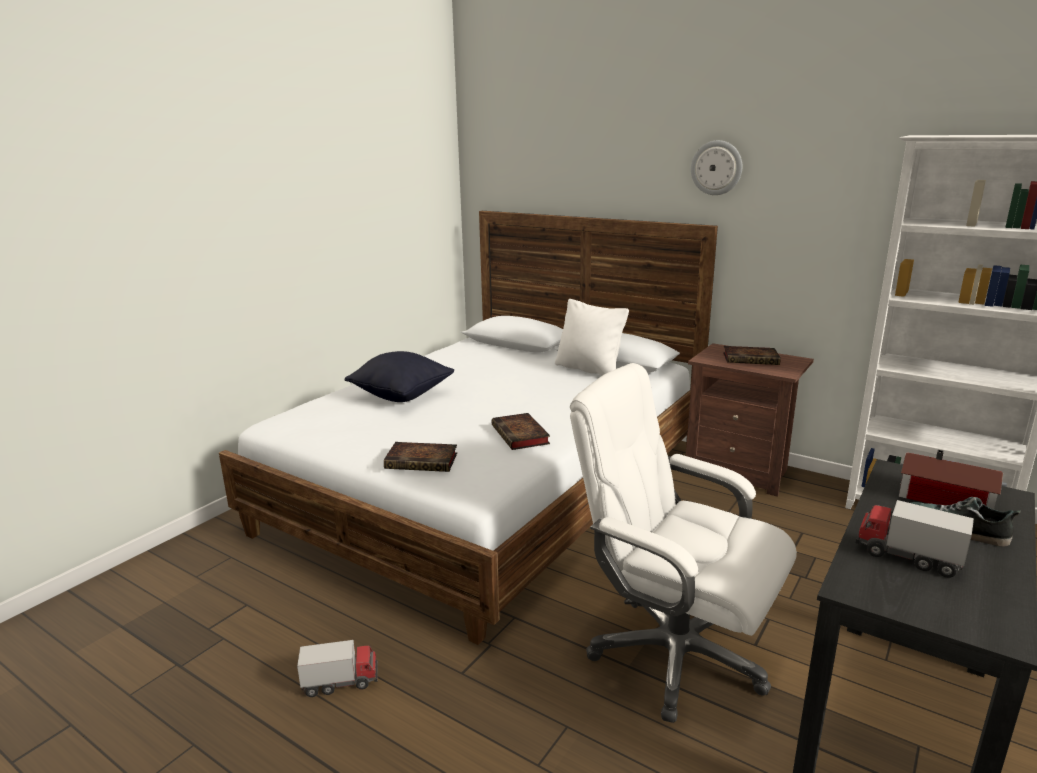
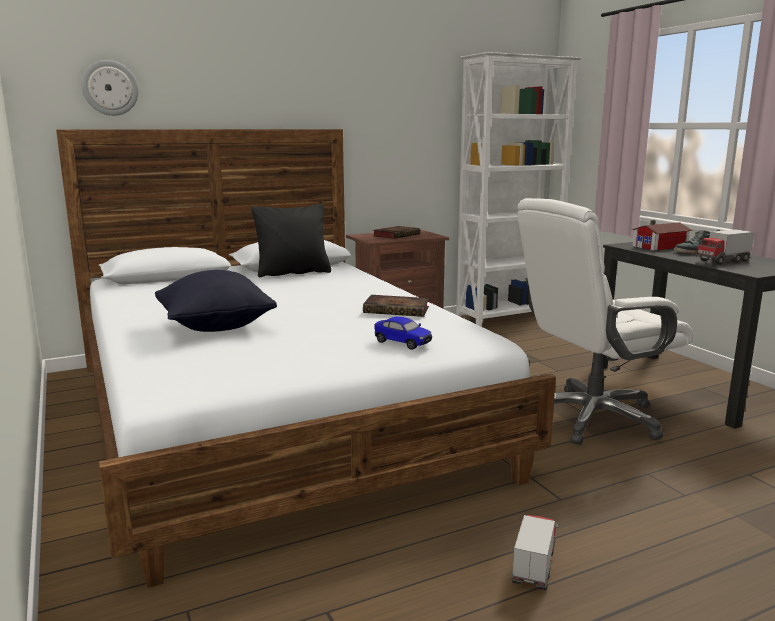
camera: 60 degrees left, 5 degrees down
book [384,442,457,472] -> toy car [374,317,432,350]
white pillow [555,299,629,376] -> black pillow [252,204,331,277]
wall clock [691,140,742,195] -> wall clock moved to [82,60,139,116]

